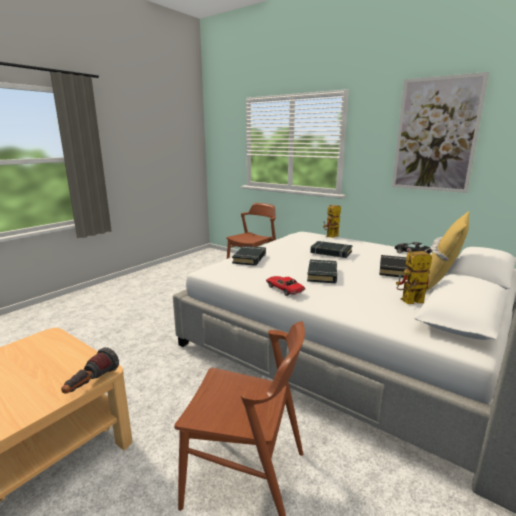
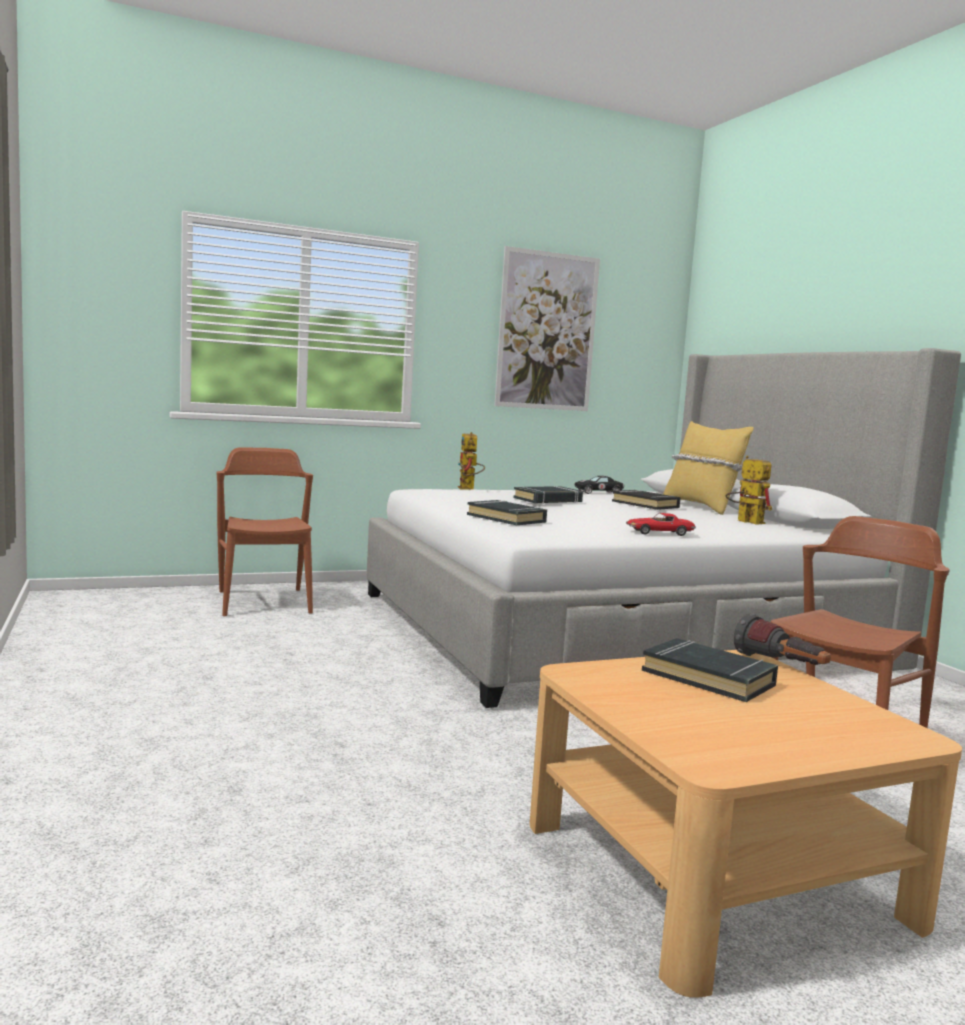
camera: 60 degrees left, 10 degrees down
black book [307,259,338,283] -> black book moved to [642,638,778,702]
toy robot [396,250,432,304] -> toy robot turned 120 degrees clockwise [725,455,772,525]

